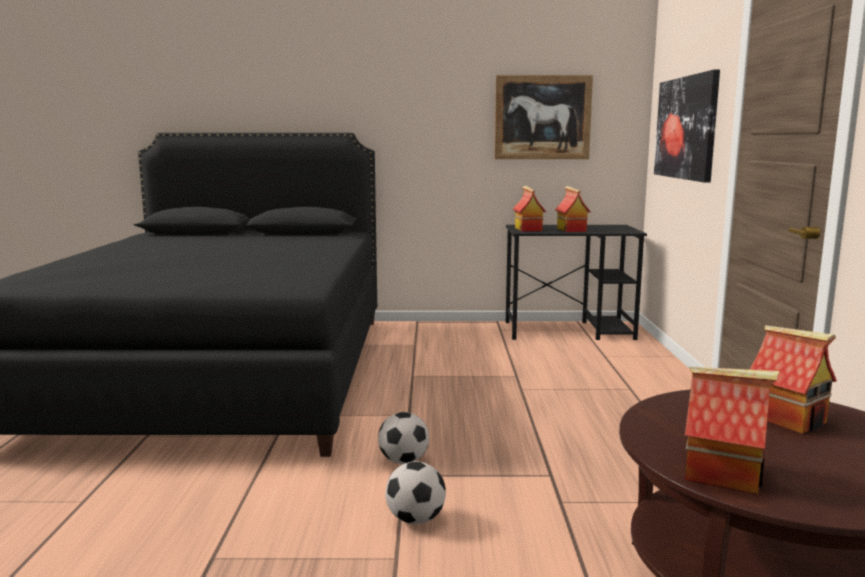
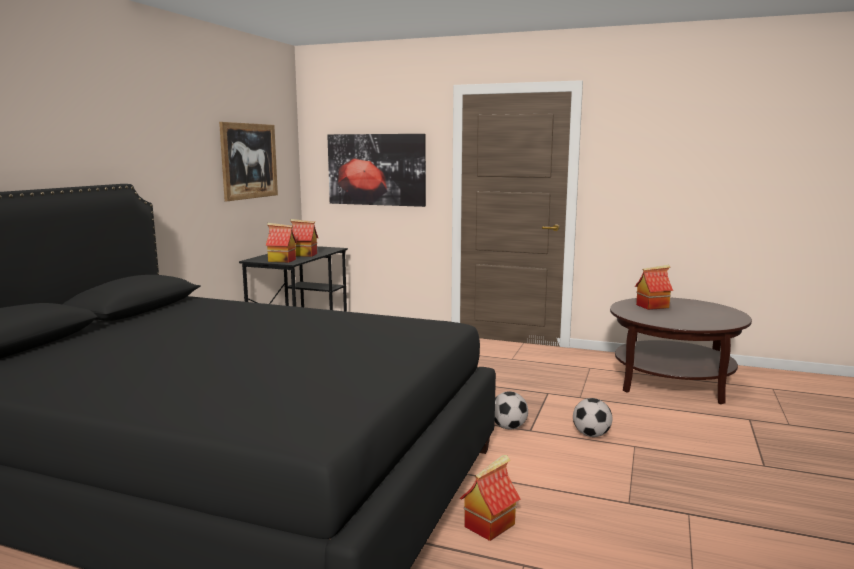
camera: 70 degrees left, 0 degrees up
toy house [685,367,779,494] -> toy house moved to [460,455,520,541]

